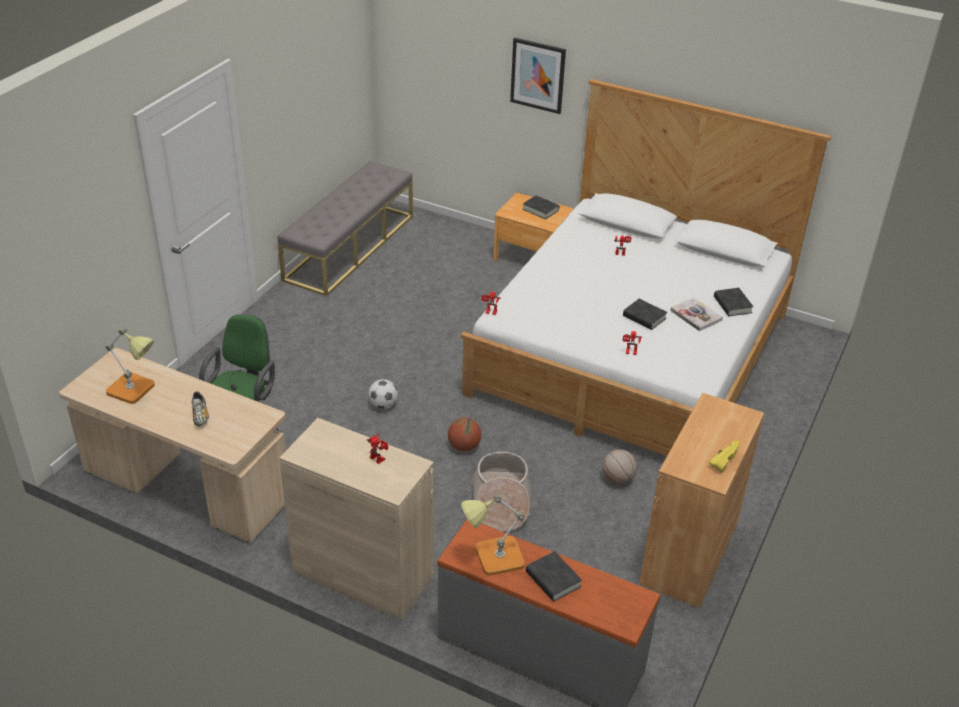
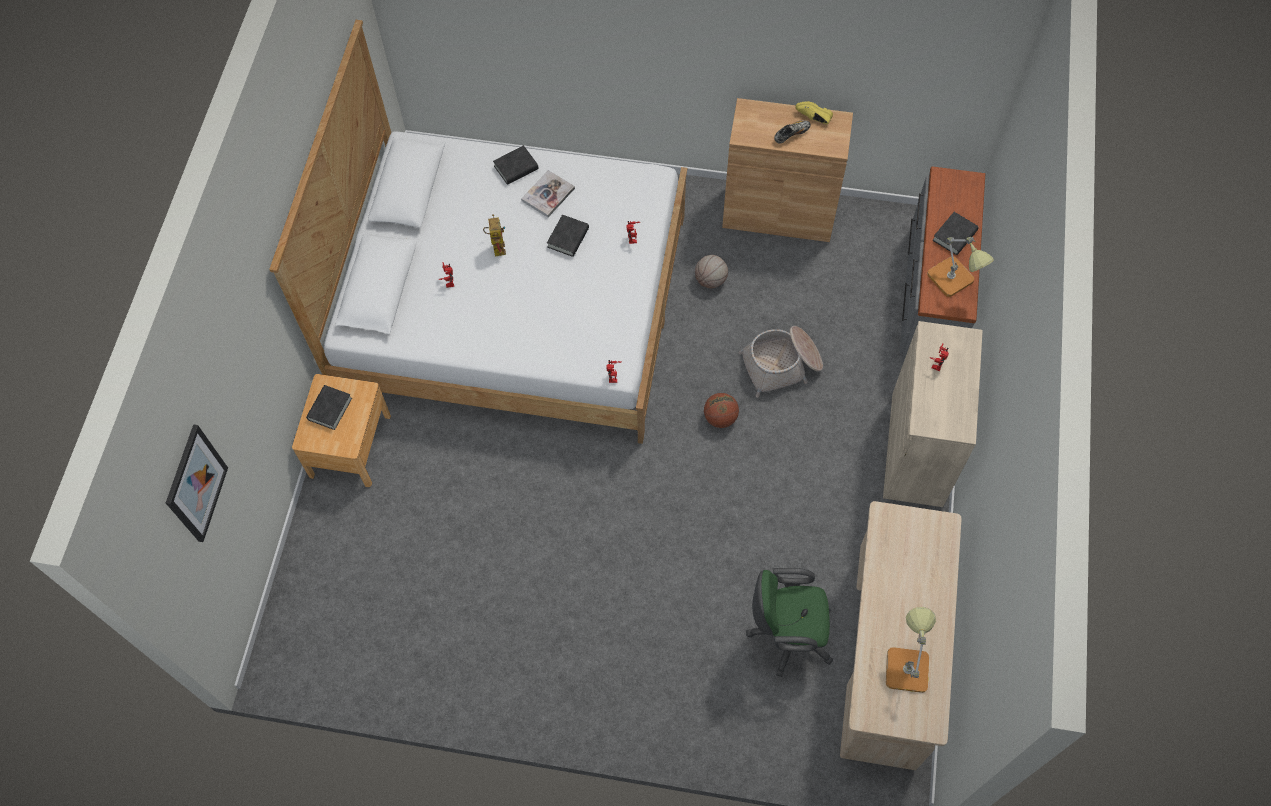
camera: 105 degrees left, 25 degrees up
shoe [192,391,209,426] -> shoe moved to [774,120,811,144]
grey bench [277,161,413,296] -> none
football [368,379,398,409] -> none
picture [510,38,566,114] -> picture moved to [166,424,228,542]
none -> toy robot [483,214,506,256]

